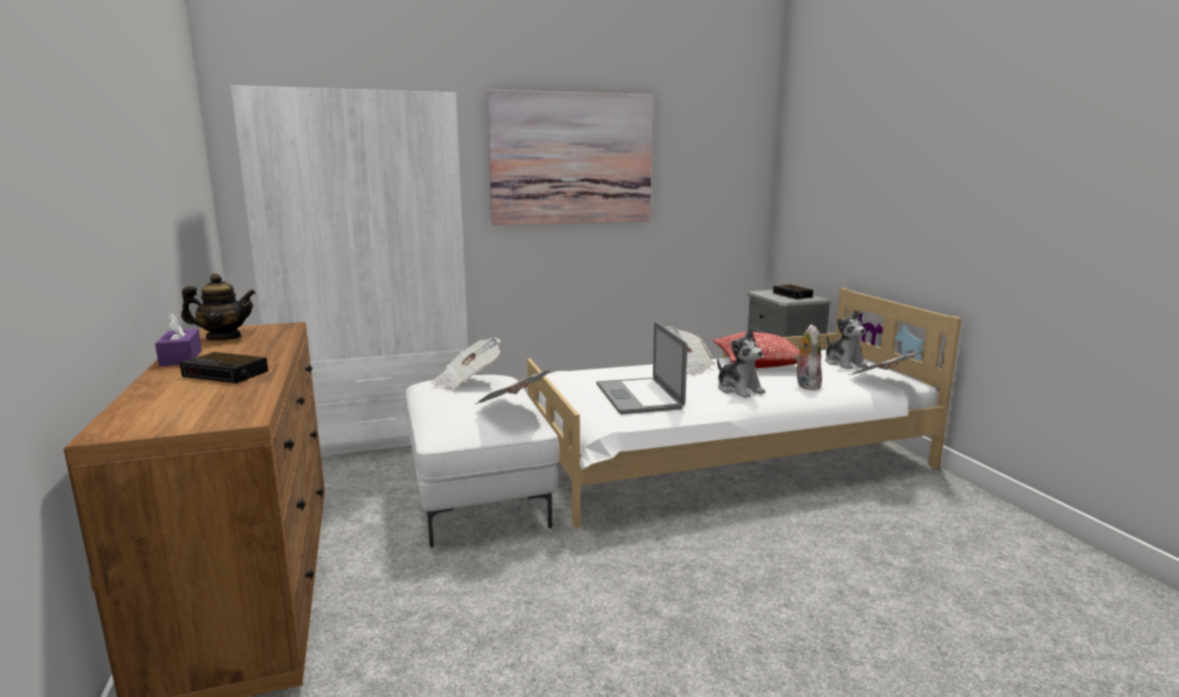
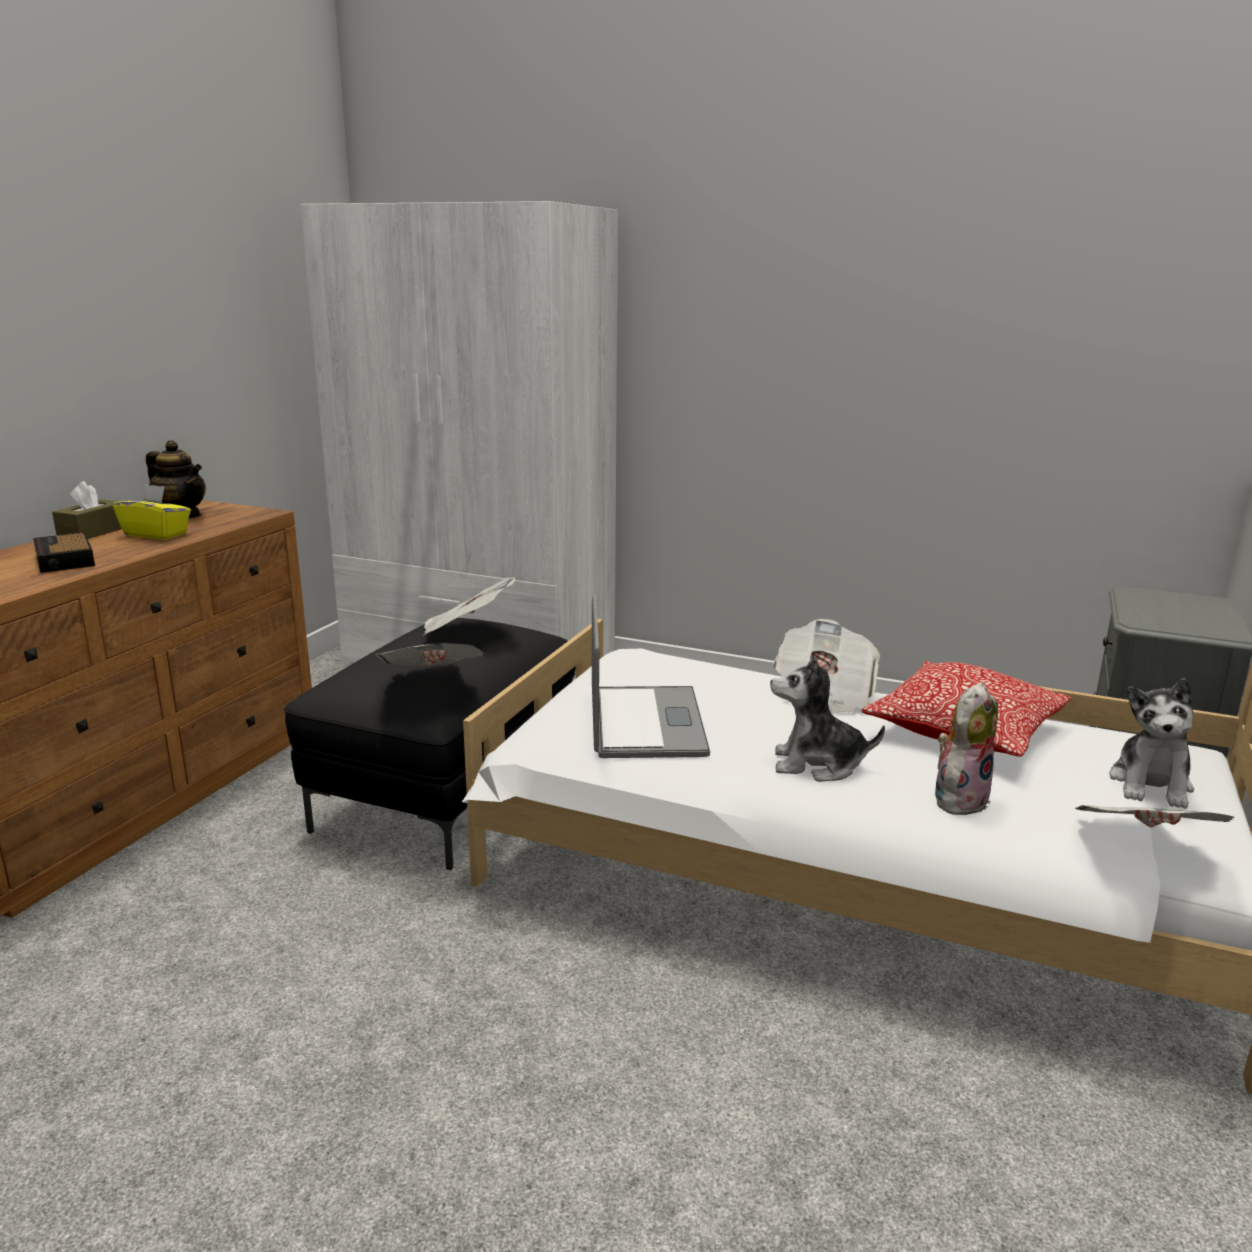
camera: 40 degrees right, 5 degrees up
purple tissue box [155,313,202,366] -> brown tissue box [52,481,122,539]
white ottoman [405,375,559,547] -> black ottoman [284,618,576,870]
picture [487,89,653,225] -> none
laptop [597,321,687,414] -> laptop turned 150 degrees clockwise [592,595,710,758]
plush toy [717,329,765,398] -> plush toy turned 90 degrees clockwise [770,655,885,782]
alarm clock [773,285,813,299] -> none
none -> yellow tissue box [113,484,191,540]

